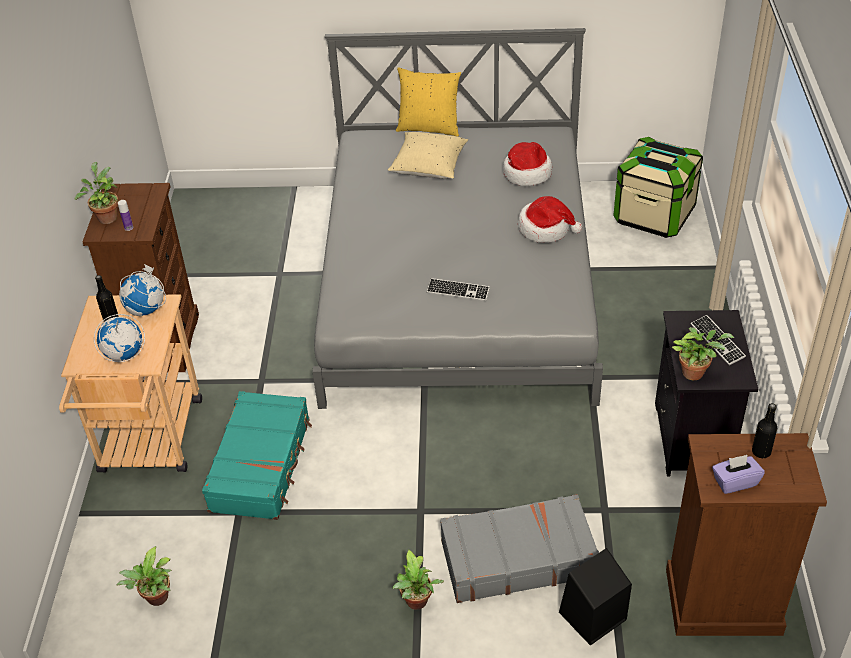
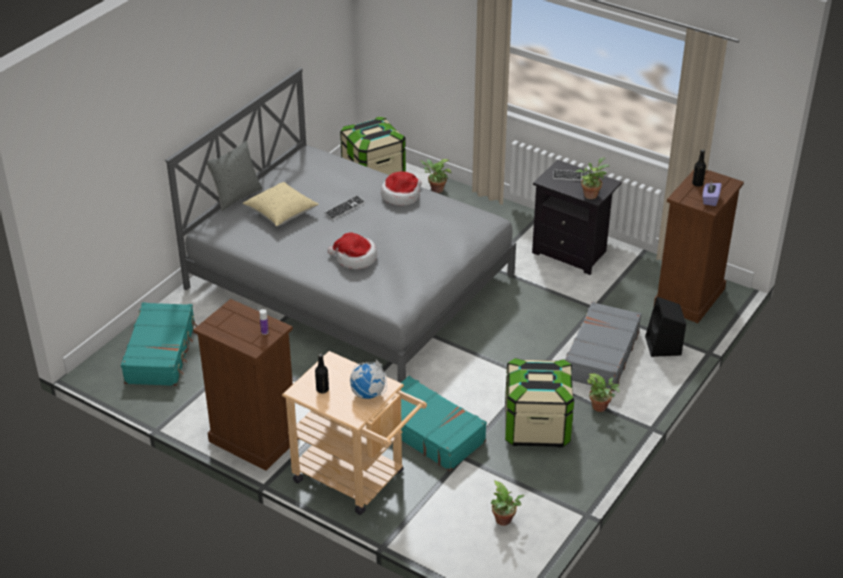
camera: 60 degrees left, 5 degrees down
potted plant [74,162,118,224] -> potted plant moved to [420,159,452,193]
globe [119,264,166,316] -> none
yellow pillow [396,67,461,137] -> grey pillow [206,140,262,211]
keyboard [427,278,490,301] -> keyboard moved to [324,195,365,220]
hat [503,142,552,186] -> hat moved to [327,233,377,269]
none -> turquoise suitcase [121,302,197,386]
none -> storage box [505,358,574,447]

